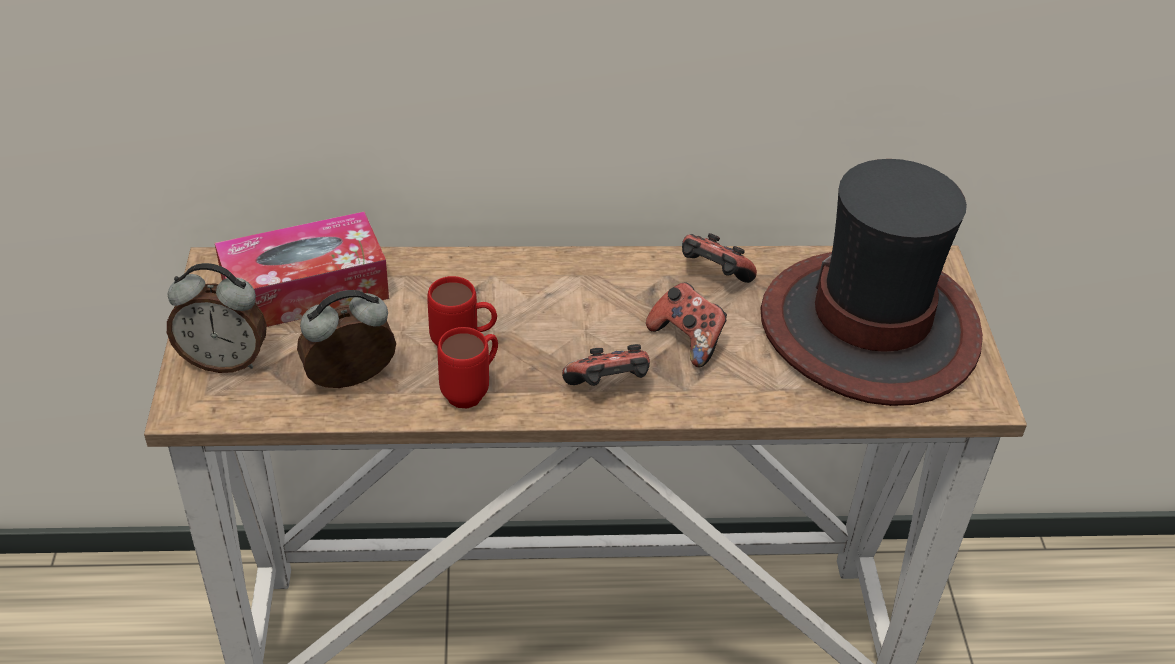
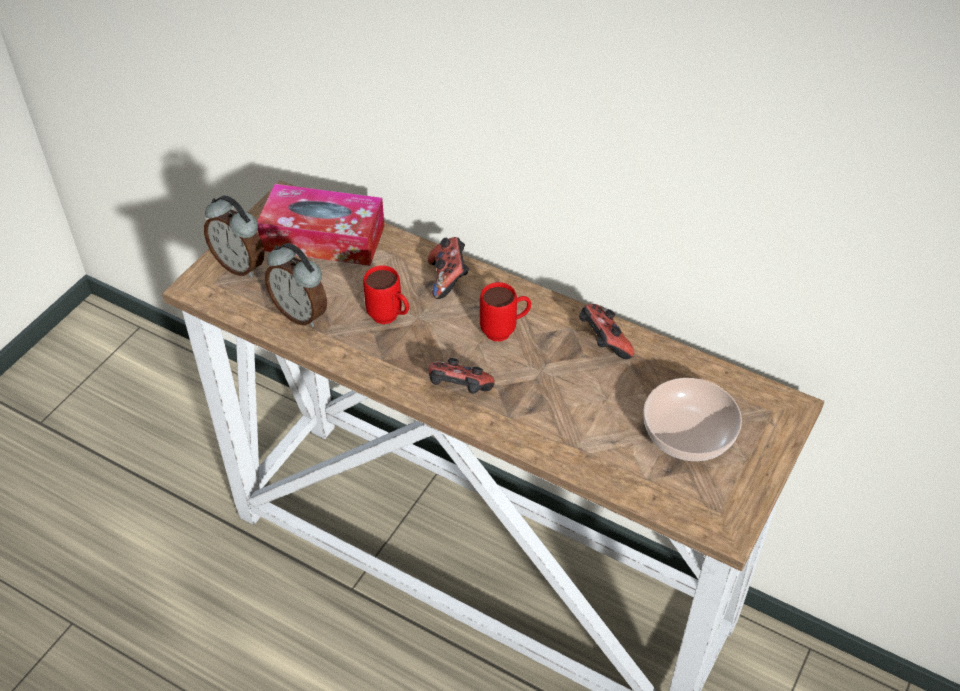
camera: 35 degrees right, 5 degrees up
alarm clock [297,290,396,388] -> alarm clock turned 150 degrees counterclockwise [265,243,327,327]
red mug [437,327,498,408] -> red mug moved to [480,282,531,341]
game controller [646,282,727,367] -> game controller moved to [428,237,469,299]
hat [761,159,983,406] -> bowl [644,378,742,461]

